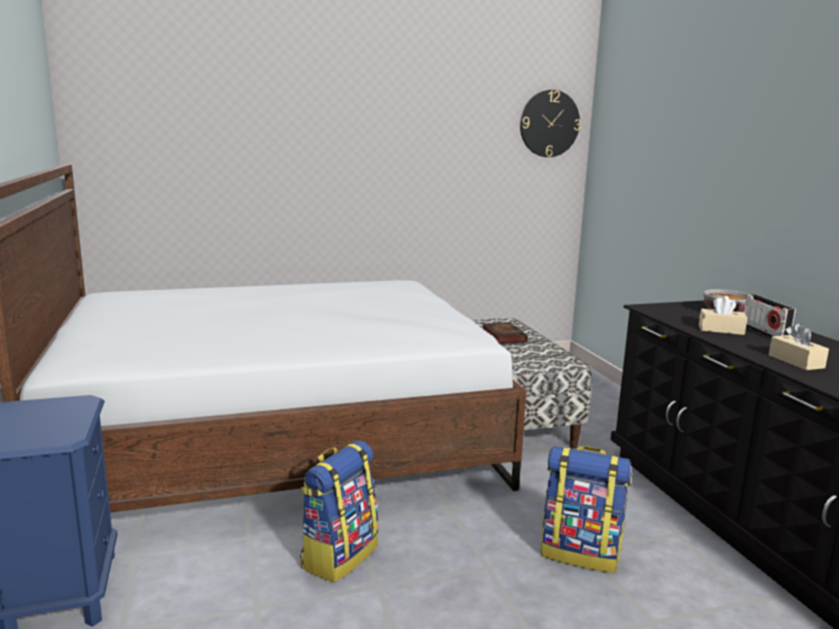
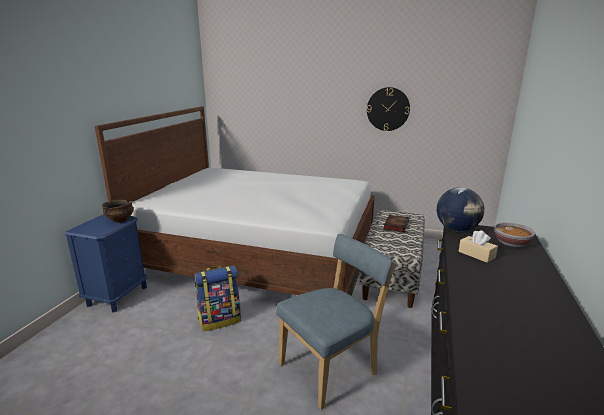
camera: 35 degrees right, 5 degrees up
wall clock [520,90,580,157] -> wall clock moved to [367,87,410,131]
backpack [541,446,631,573] -> blue chair [276,234,395,410]
radio [744,294,796,339] -> none
beige tissue box [769,323,829,370] -> none
none -> bowl [102,200,134,223]
none -> globe [437,187,484,232]

